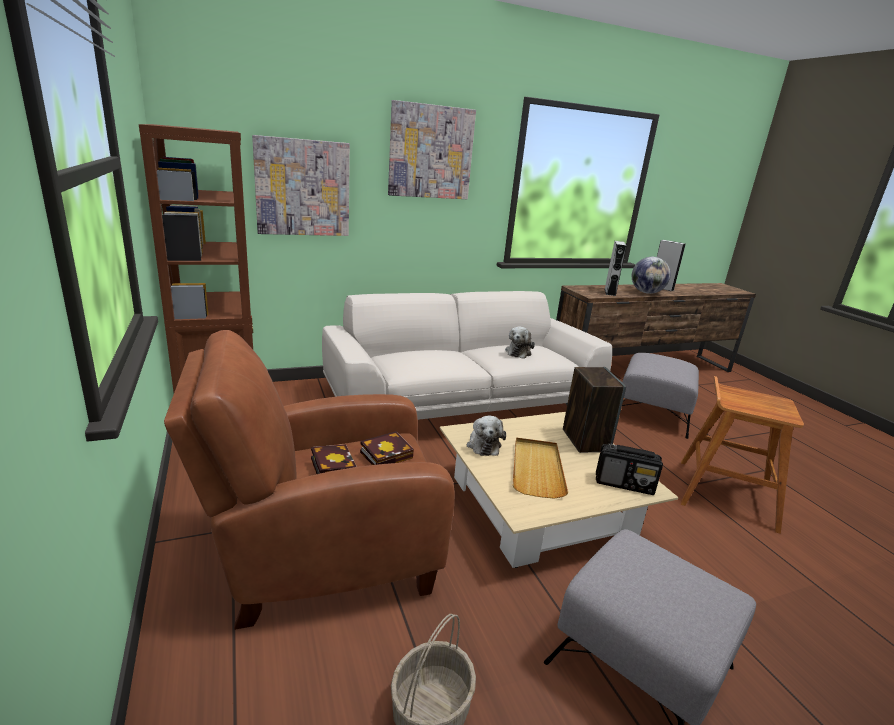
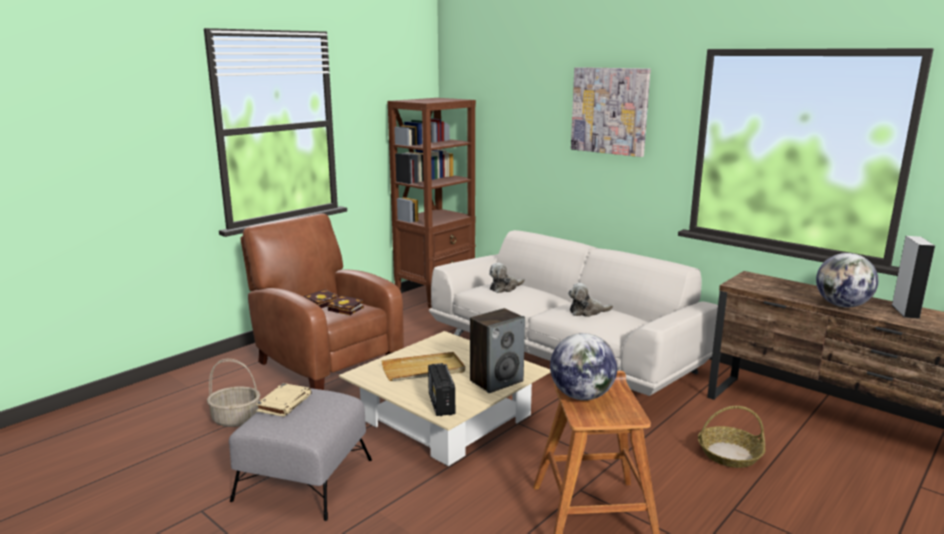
camera: 65 degrees right, 5 degrees down
picture [252,135,350,236] -> none
plush toy [467,415,506,456] -> plush toy moved to [489,263,525,293]
grey speaker [604,241,627,296] -> none
grey ottoman [622,353,699,439] -> basket [698,406,765,468]
none -> beige book [256,383,312,417]
none -> globe [550,333,617,400]

